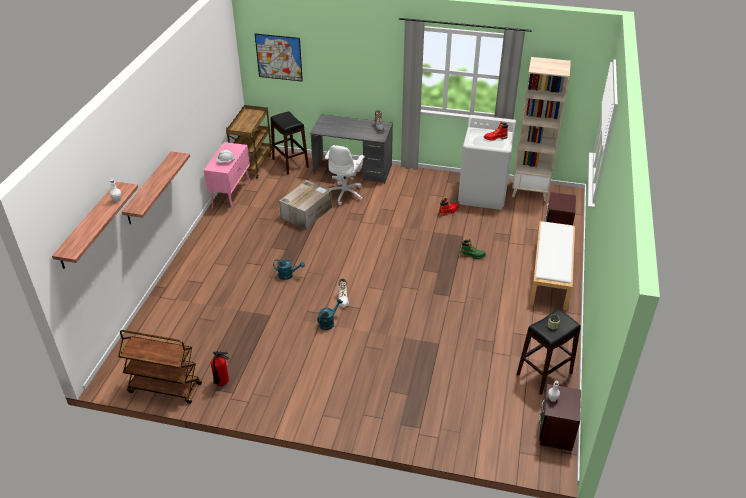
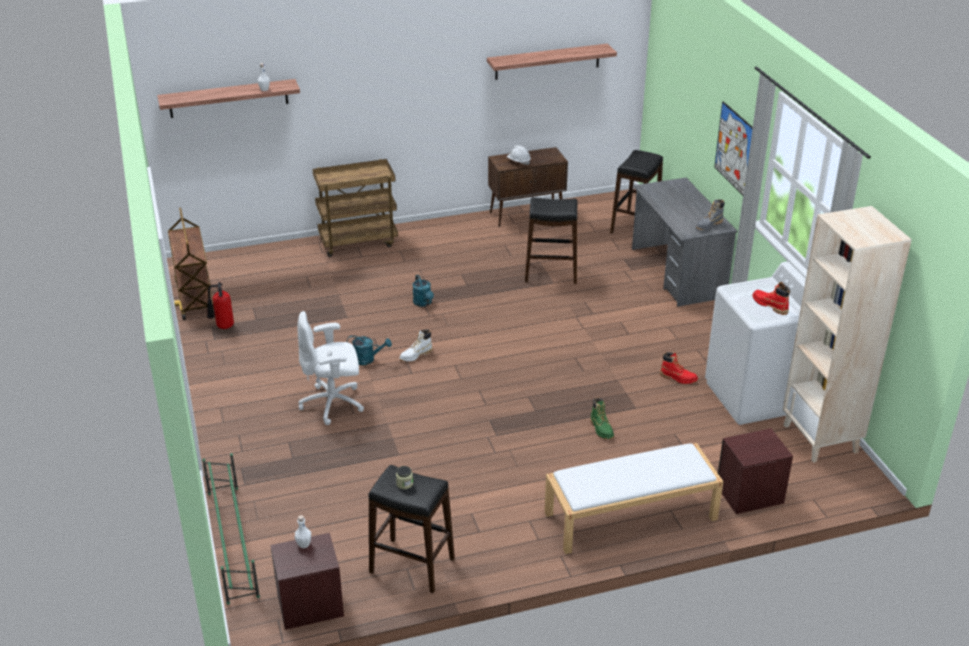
camera: 60 degrees right, 5 degrees down
shelf [122,151,190,224] -> shelf moved to [487,44,617,80]
pink cabinet [204,142,251,212] -> brown cabinet [488,147,568,227]
brown cart [226,105,272,179] -> brown cart moved to [312,159,398,257]
picture [255,33,303,82] -> picture moved to [714,101,753,195]
cardboard box [279,180,332,229] -> black stool [525,197,577,284]
white office chair [325,145,365,205] -> white office chair moved to [298,311,364,425]
none -> green shoe rack [202,453,260,605]

